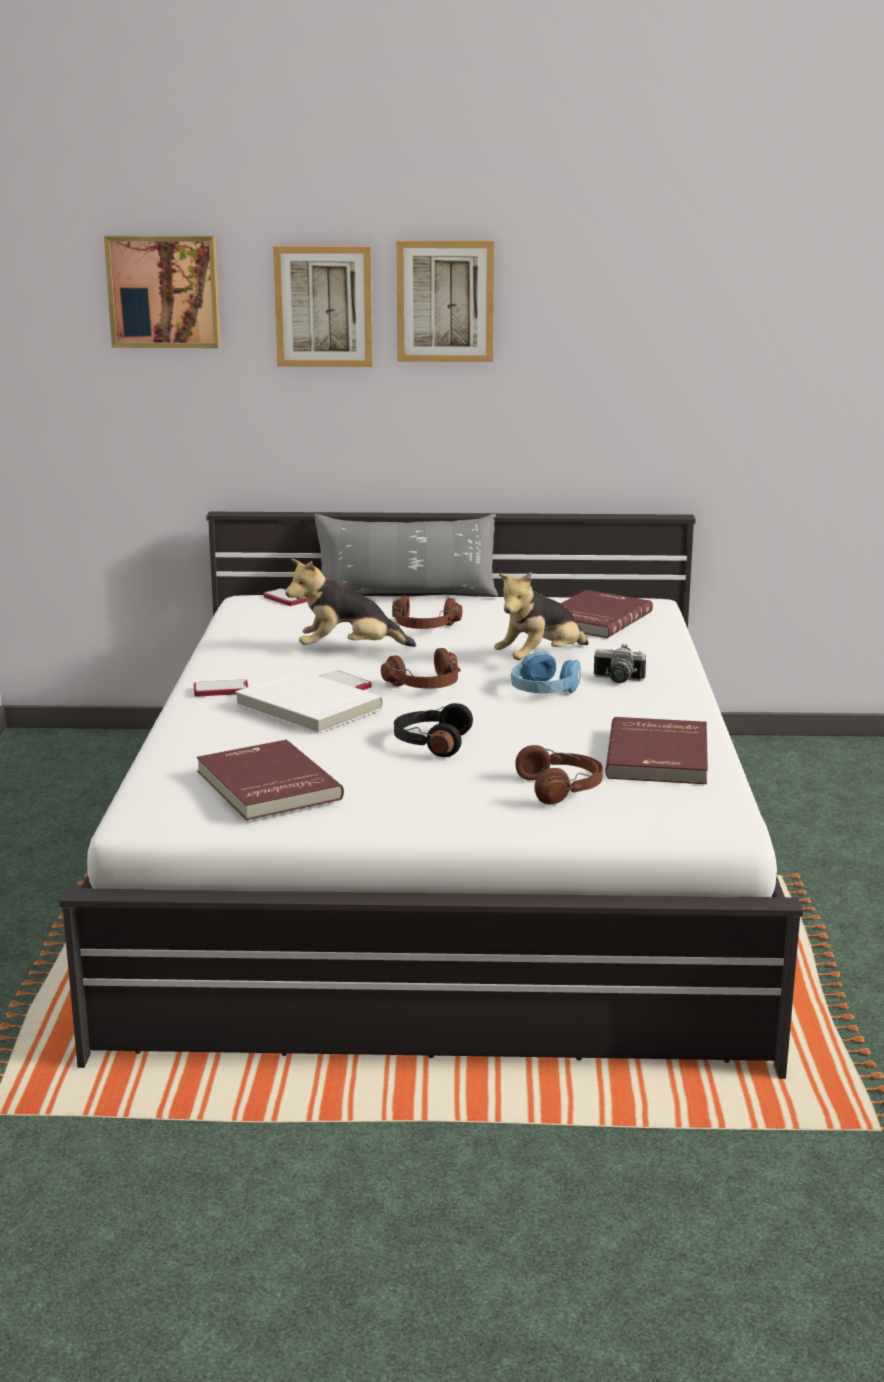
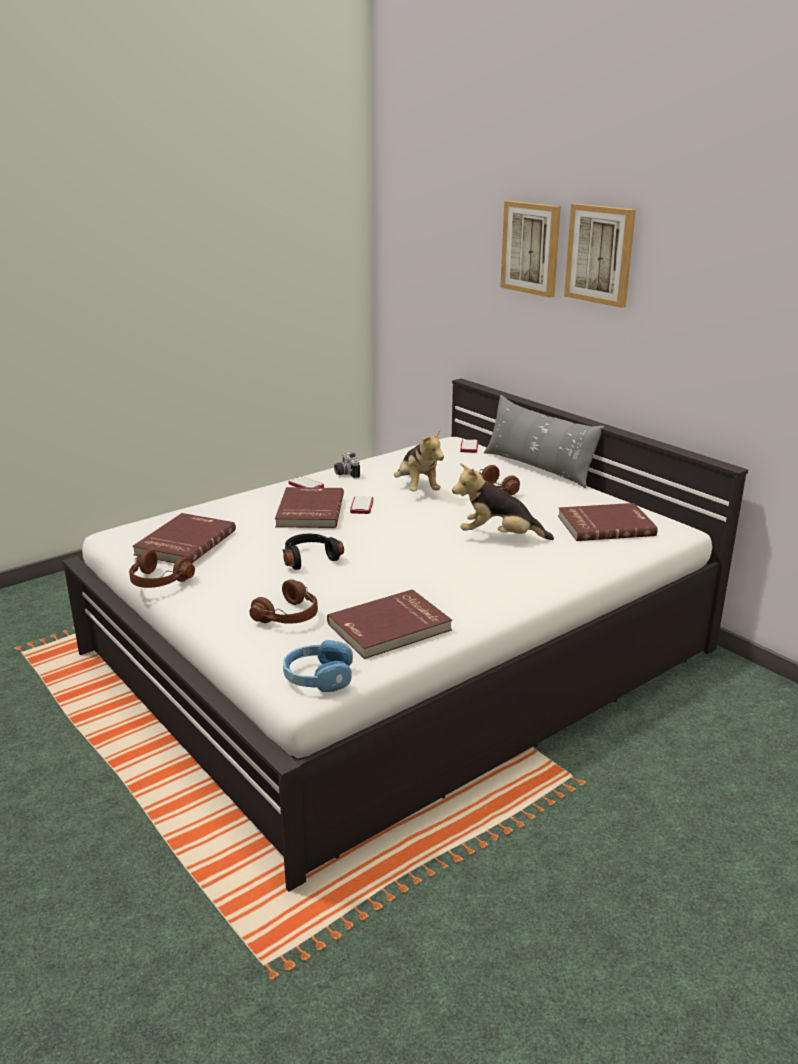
camera: 50 degrees right, 5 degrees up
picture [104,236,221,348] -> none
white book [235,670,383,734] -> red book [275,487,344,528]
plush toy [285,558,416,647] -> plush toy turned 150 degrees counterclockwise [394,430,444,491]
brown headphones [381,648,461,689] -> brown headphones moved to [129,549,195,588]
blue headphones [511,652,581,693] -> blue headphones moved to [283,640,353,692]
camera [594,643,646,683] -> camera moved to [334,452,360,479]

